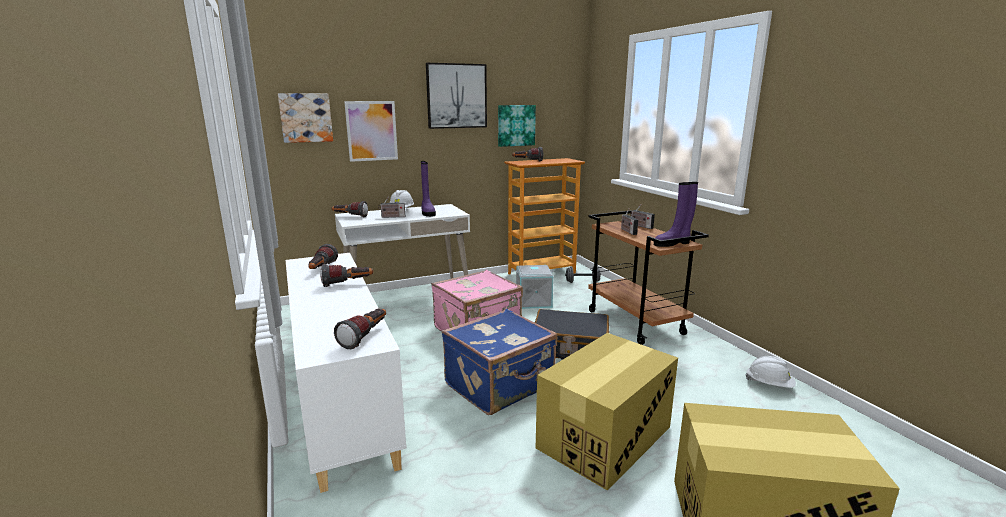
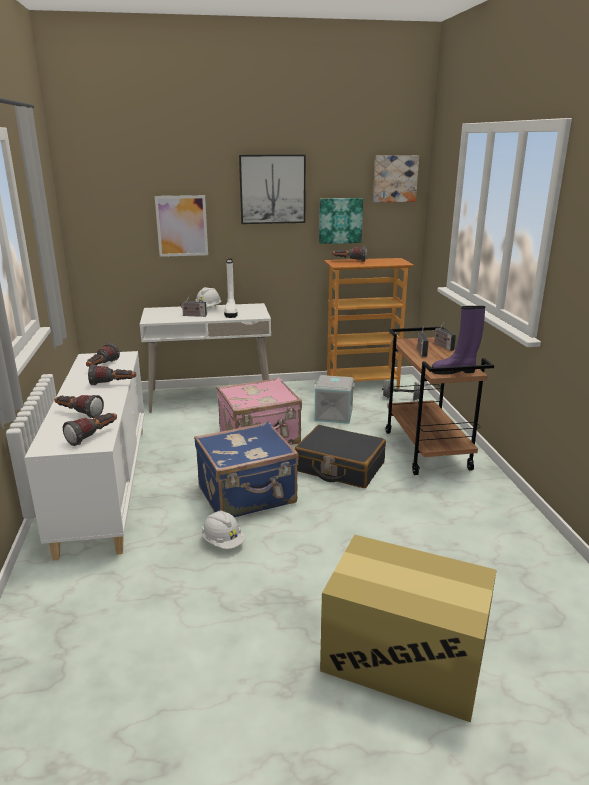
camera: 15 degrees right, 5 degrees up
picture [278,93,333,143] -> picture moved to [373,155,419,202]
flashlight [332,201,368,217] -> flashlight moved to [55,395,104,418]
purple boot [421,161,436,217] -> white boot [224,259,237,318]
cardboard box [536,333,678,491] -> none
white hard hat [746,356,796,388] -> white hard hat moved to [202,511,245,549]

